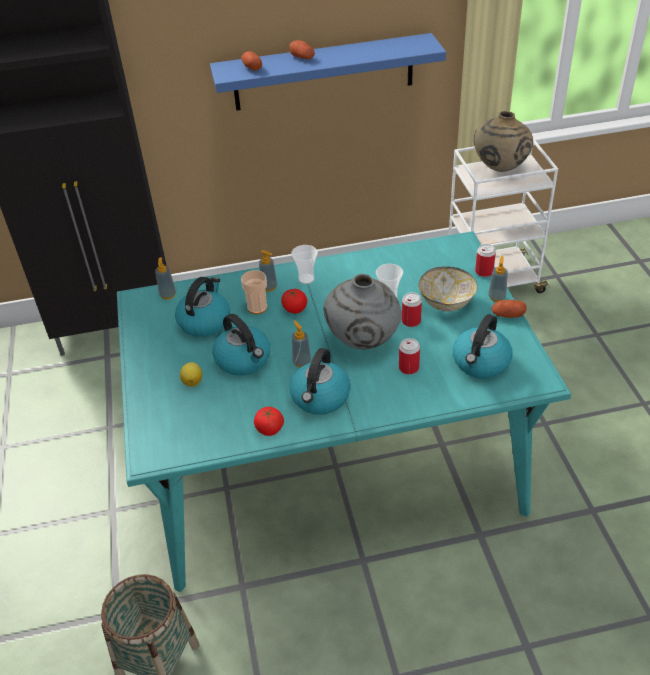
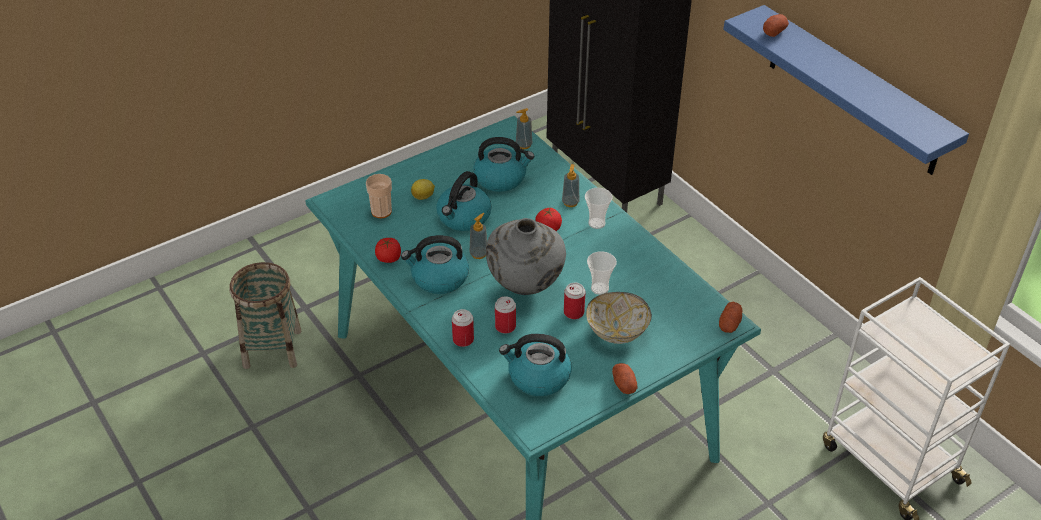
camera: 65 degrees right, 0 degrees up
cup [241,270,267,314] -> cup moved to [366,174,392,218]
potato [290,40,315,59] -> potato moved to [719,302,742,333]
beige vase [474,111,533,172] -> none
can [475,244,496,277] -> can moved to [452,309,474,347]
soap dispenser [488,256,508,302] -> none

